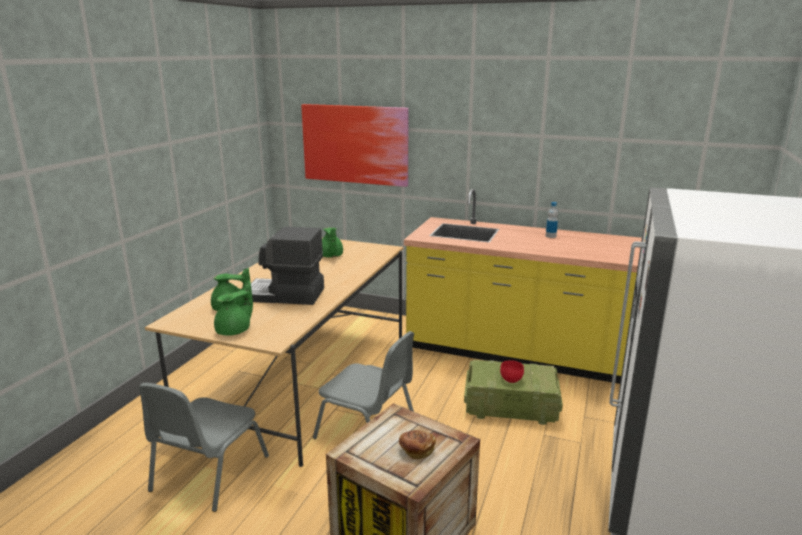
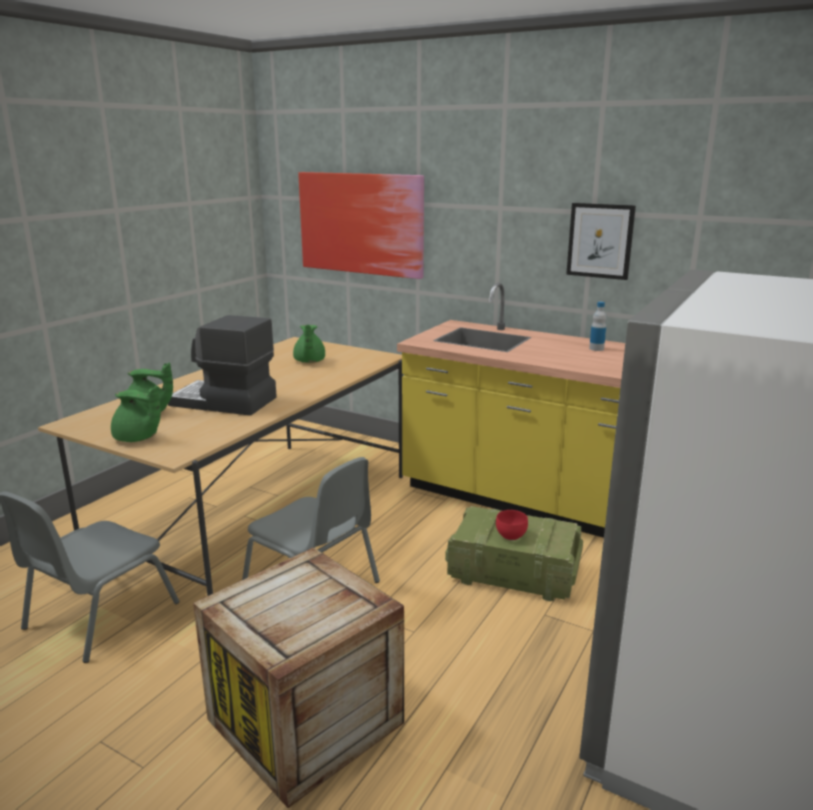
camera: 10 degrees right, 0 degrees up
green teapot [214,281,253,336] -> green teapot turned 60 degrees clockwise [111,386,161,442]
bread [399,430,436,460] -> none
none -> picture [566,203,636,280]

